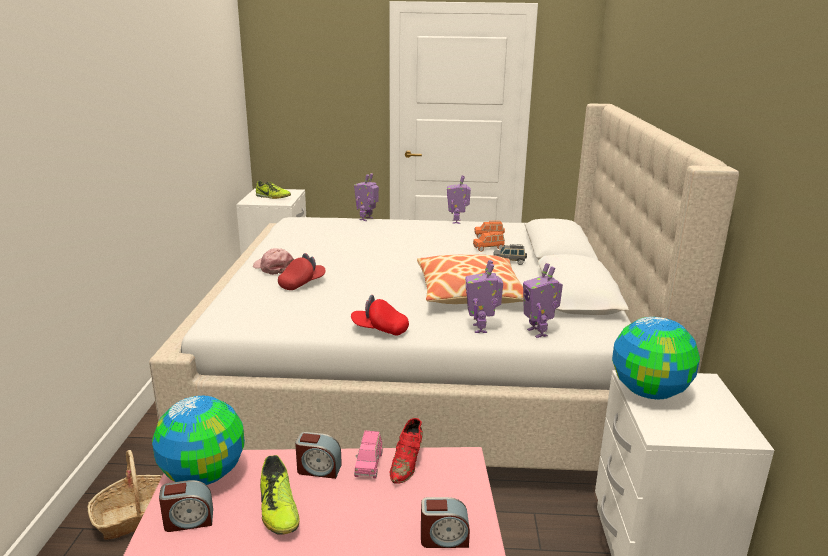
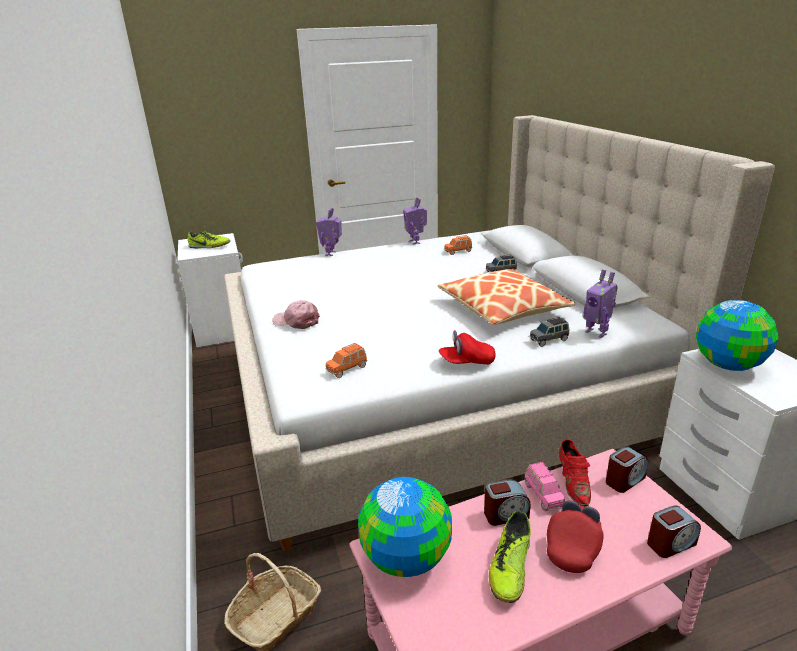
camera: 20 degrees left, 5 degrees up
alarm clock [159,480,213,532] -> alarm clock moved to [606,446,648,493]
shoe [260,455,299,535] -> shoe turned 60 degrees clockwise [489,511,531,603]
red cap [278,253,326,290] -> red cap moved to [547,500,604,573]
toy robot [465,260,503,333] -> grey toy car [530,317,569,347]
orange toy car [473,231,505,252] -> orange toy car moved to [326,343,367,378]

